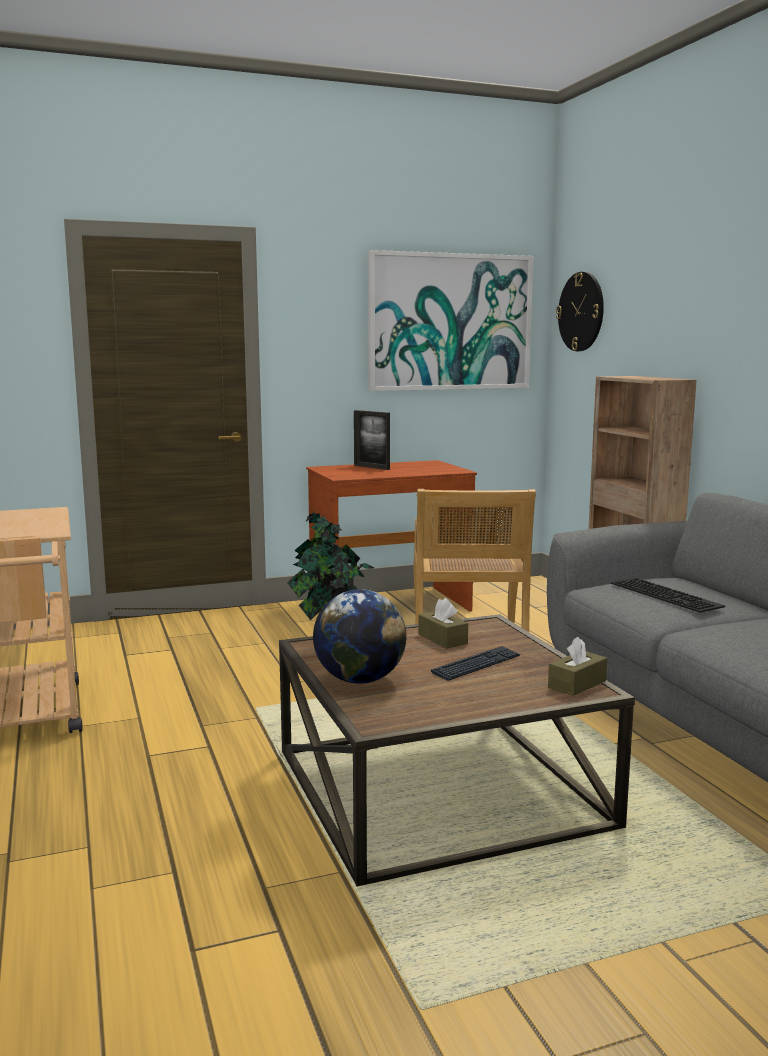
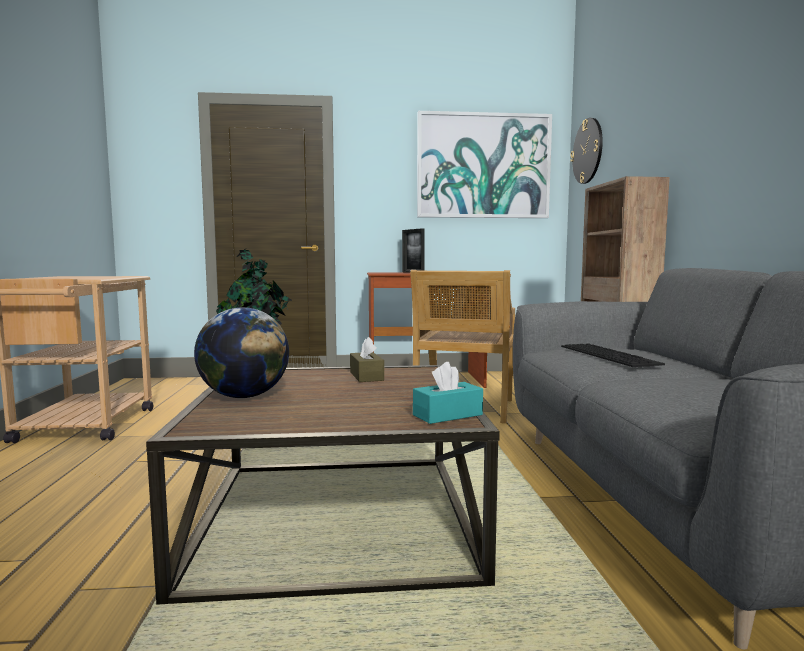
camera: 15 degrees right, 5 degrees down
keyboard [431,646,521,681] -> none
brown tissue box [548,637,607,696] -> turquoise tissue box [413,362,483,424]

